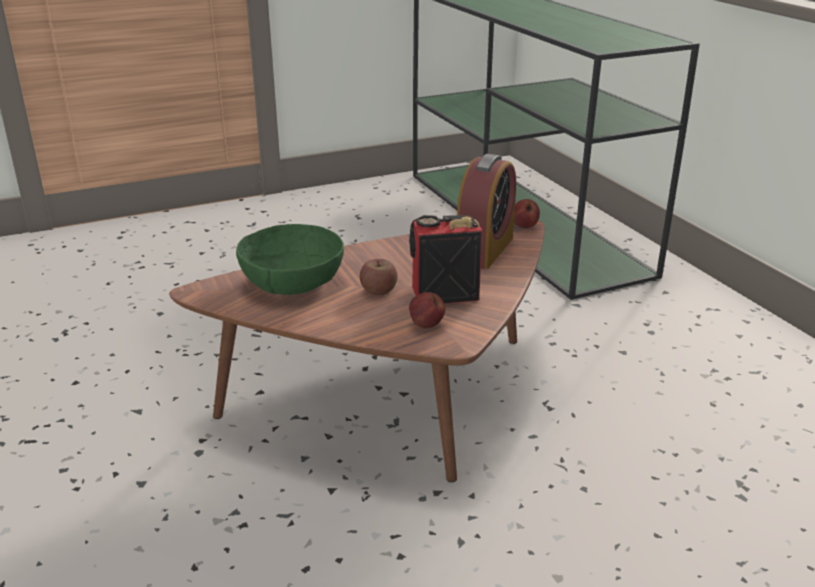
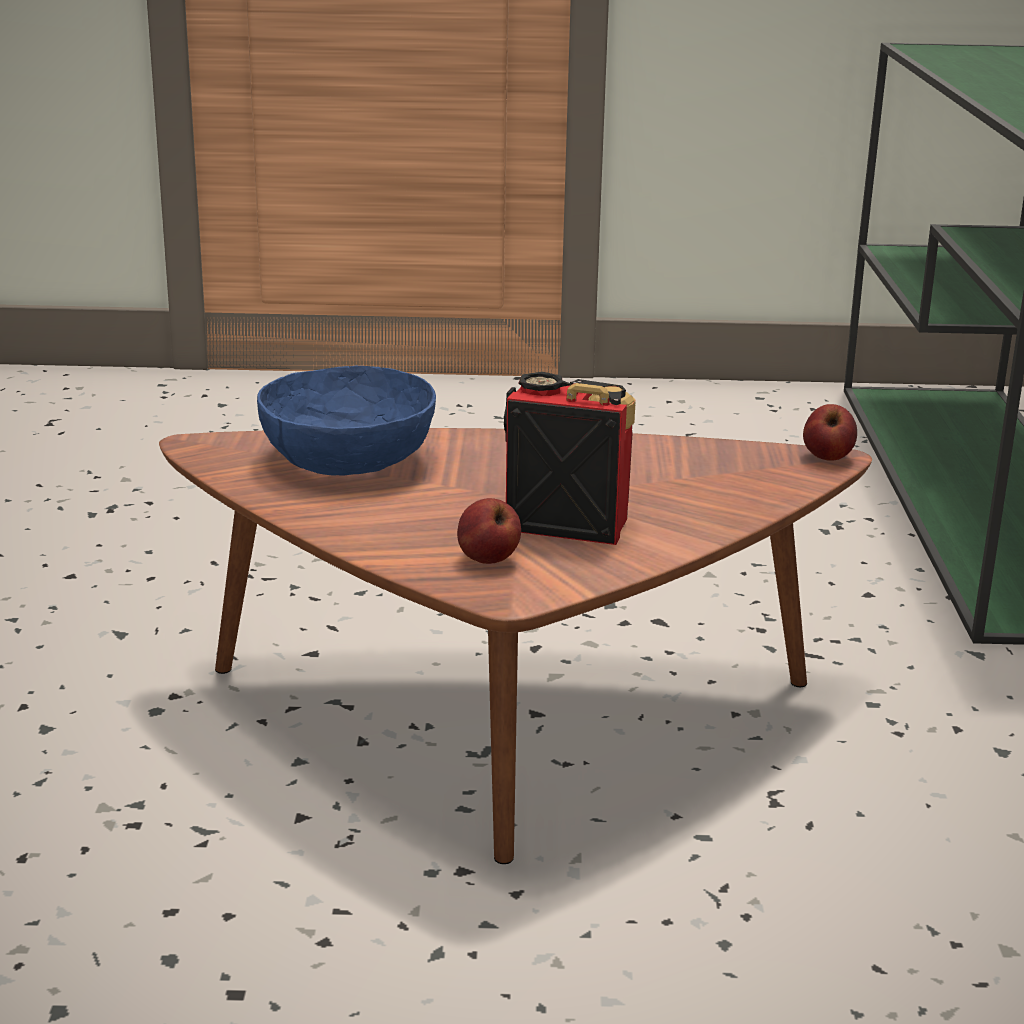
camera: 25 degrees right, 5 degrees down
green bowl [236,224,344,295] -> blue bowl [257,366,436,476]
apple [360,259,397,295] -> none
alarm clock [457,154,516,269] -> none

